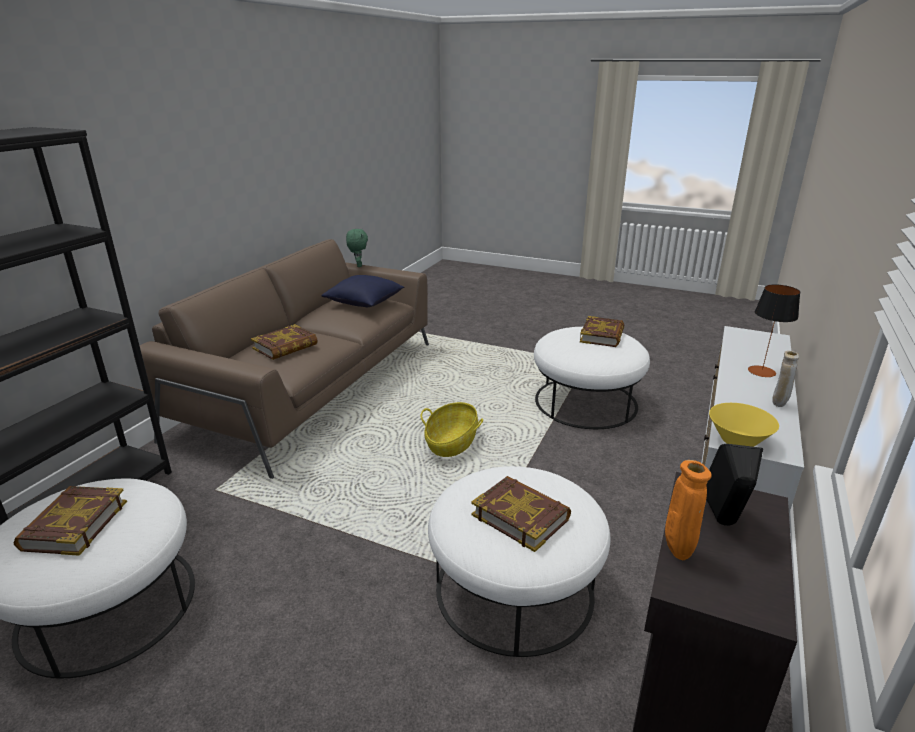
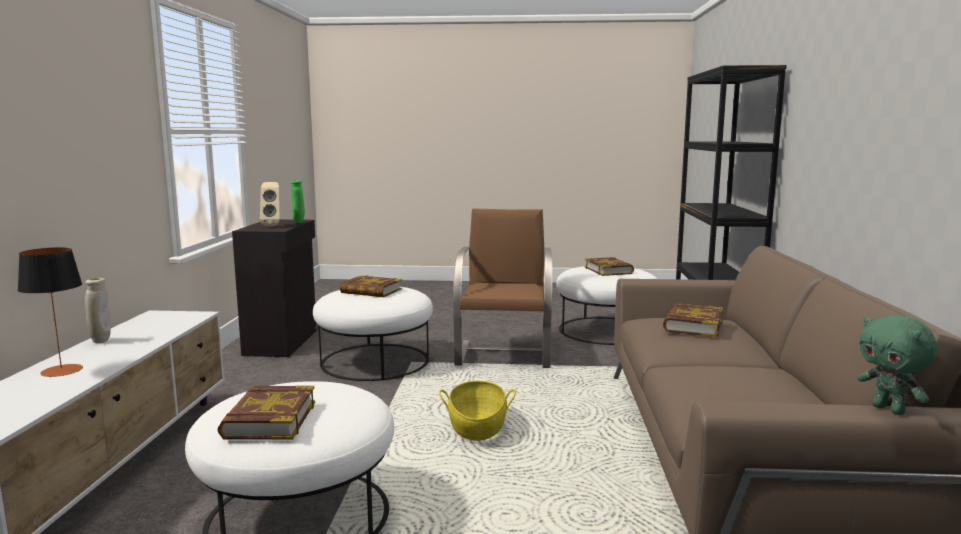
camera: 160 degrees right, 15 degrees down
blue pillow [321,275,404,307] -> none
orange vase [665,460,711,560] -> green vase [291,180,305,223]
black speaker [706,444,763,526] -> beige speaker [260,182,280,227]
yellow bowl [709,403,779,447] -> none
none -> brown armchair [453,208,552,368]

